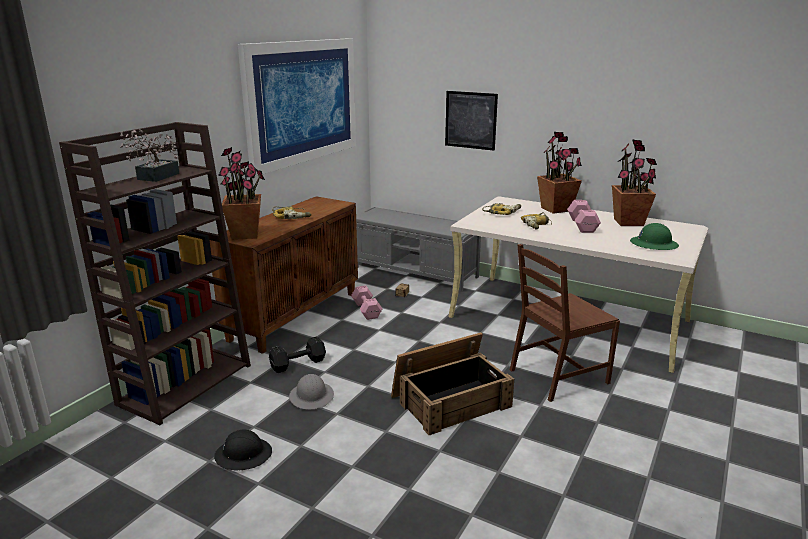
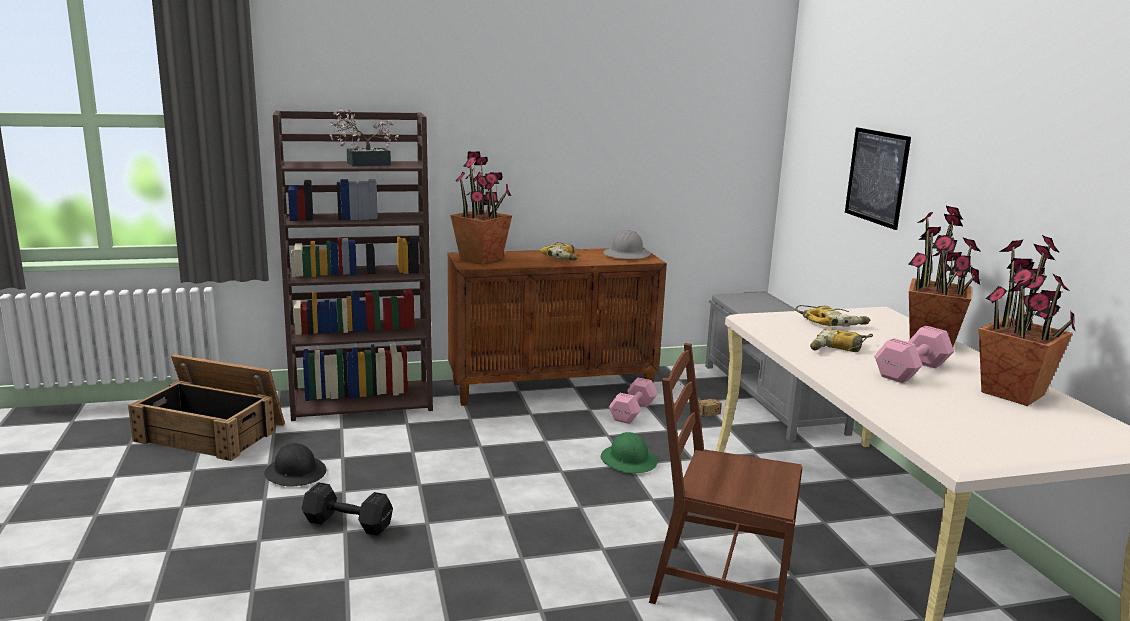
camera: 45 degrees right, 5 degrees down
picture [238,38,356,177] -> none
black dumbbell [269,337,326,373] -> black dumbbell moved to [302,482,393,536]
grey hard hat [289,374,334,410] -> grey hard hat moved to [603,230,651,259]
crate [391,333,514,435] -> crate moved to [128,354,285,461]
green hard hat [630,223,679,250] -> green hard hat moved to [601,432,657,473]

